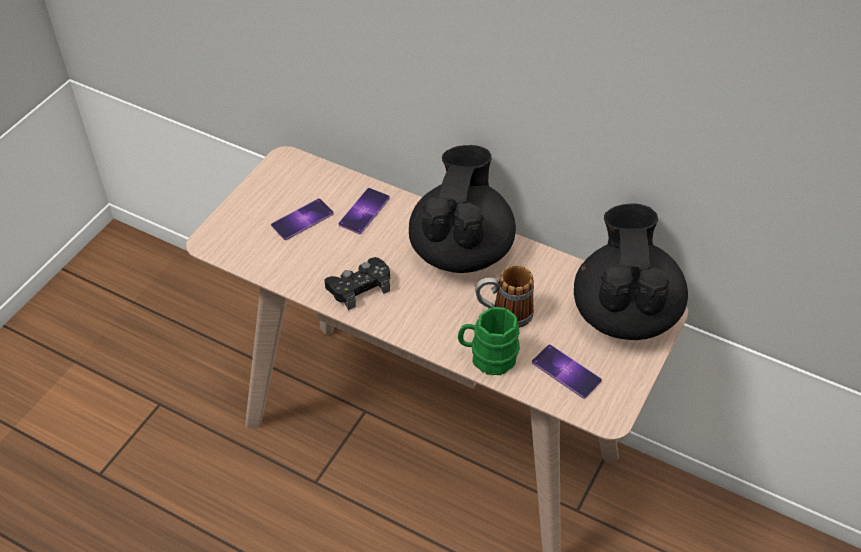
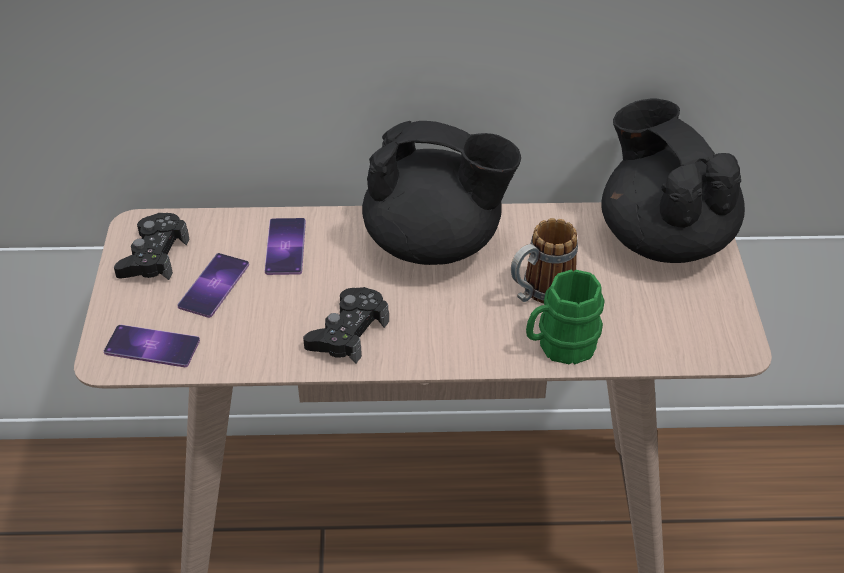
camera: 30 degrees left, 5 degrees down
black teapot [409,145,516,273] -> black teapot turned 120 degrees clockwise [362,121,521,265]
phone [532,345,602,399] -> phone moved to [104,325,200,367]
none -> black game controller [114,213,189,280]

